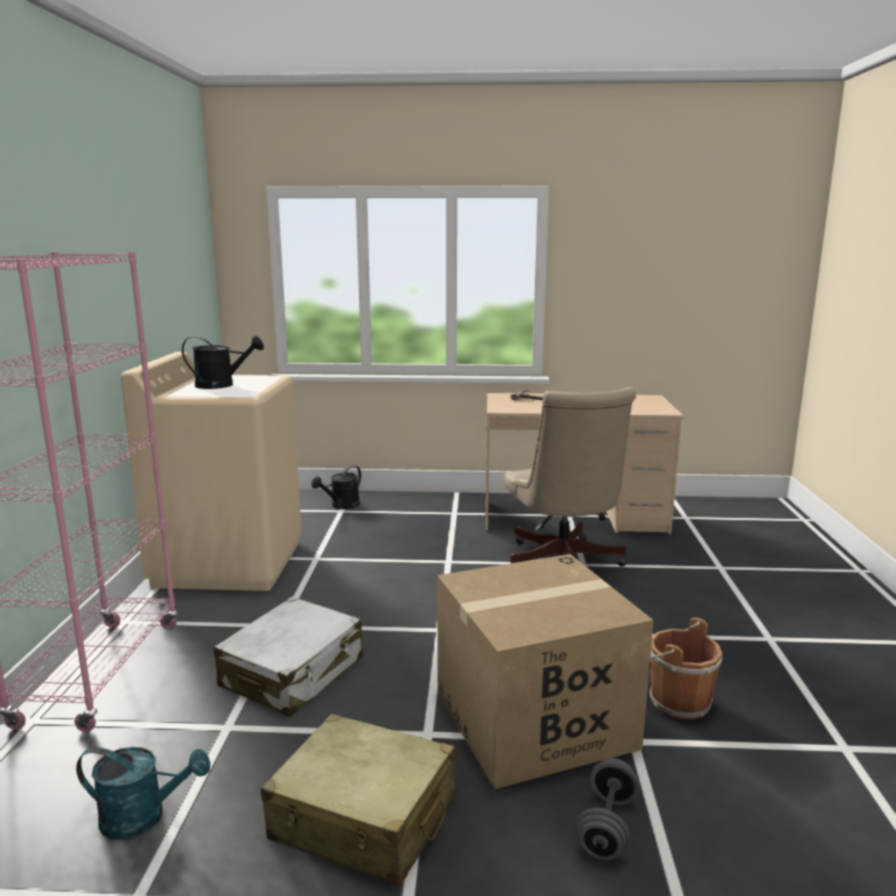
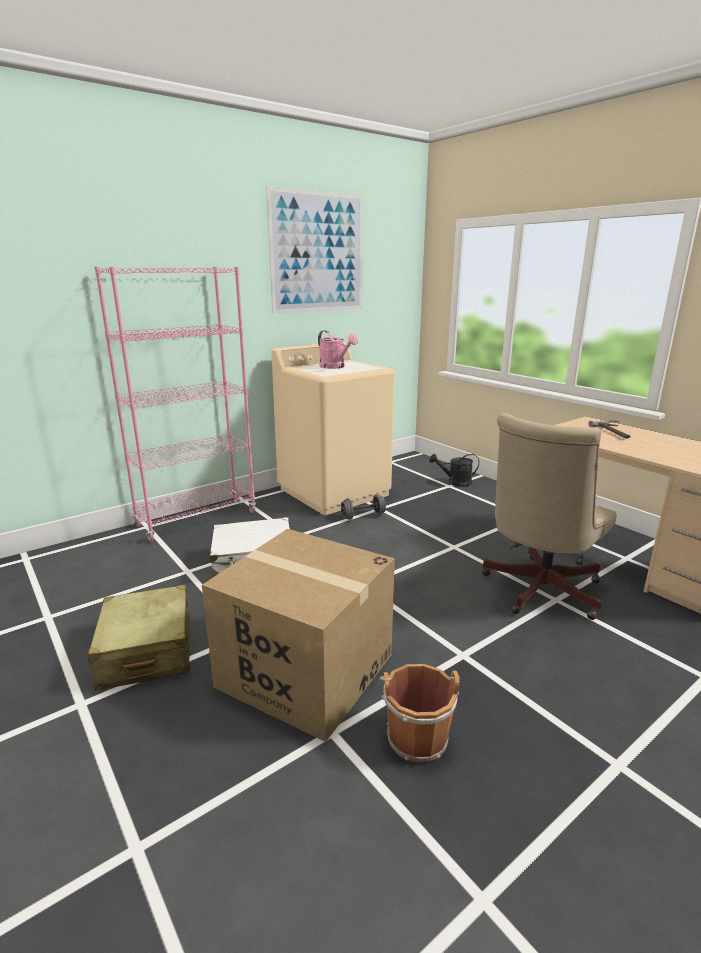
camera: 50 degrees right, 5 degrees up
turquoise watering can [76,747,210,840] -> none
black watering can [182,336,264,389] -> pink watering can [318,330,358,369]
grey dumbbell [576,758,639,860] -> grey dumbbell moved to [341,494,386,520]
none -> picture [266,186,363,314]

